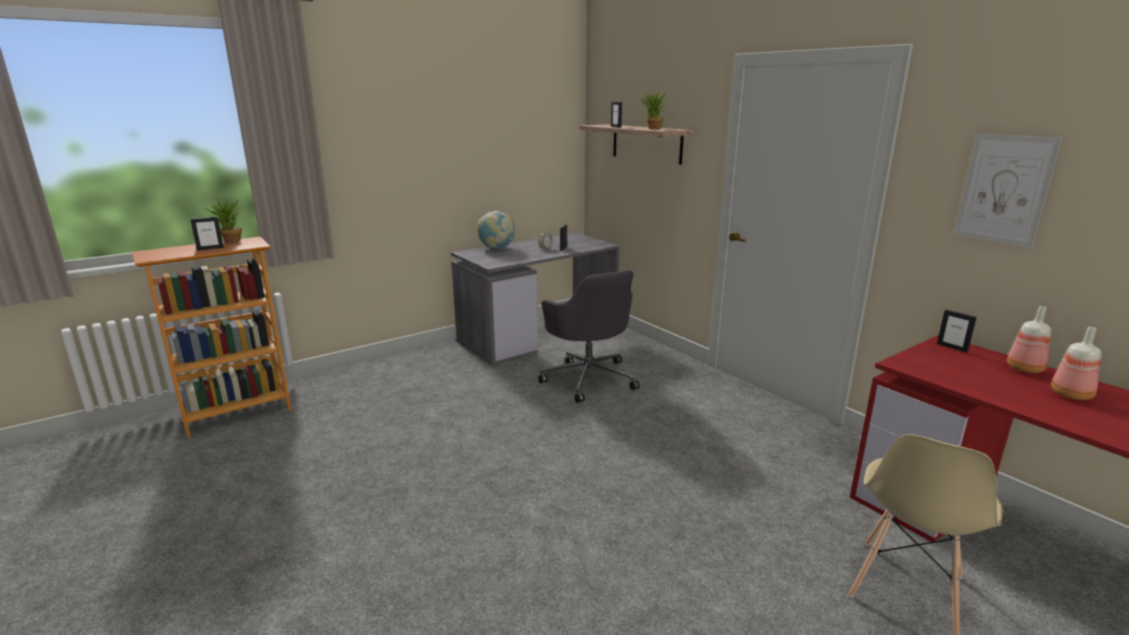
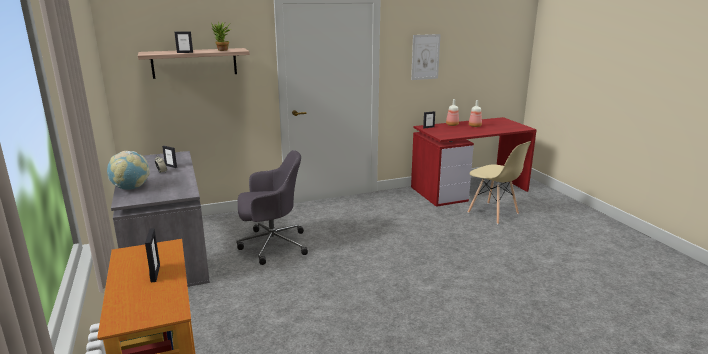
camera: 75 degrees left, 0 degrees up
potted plant [203,199,242,243] -> none

